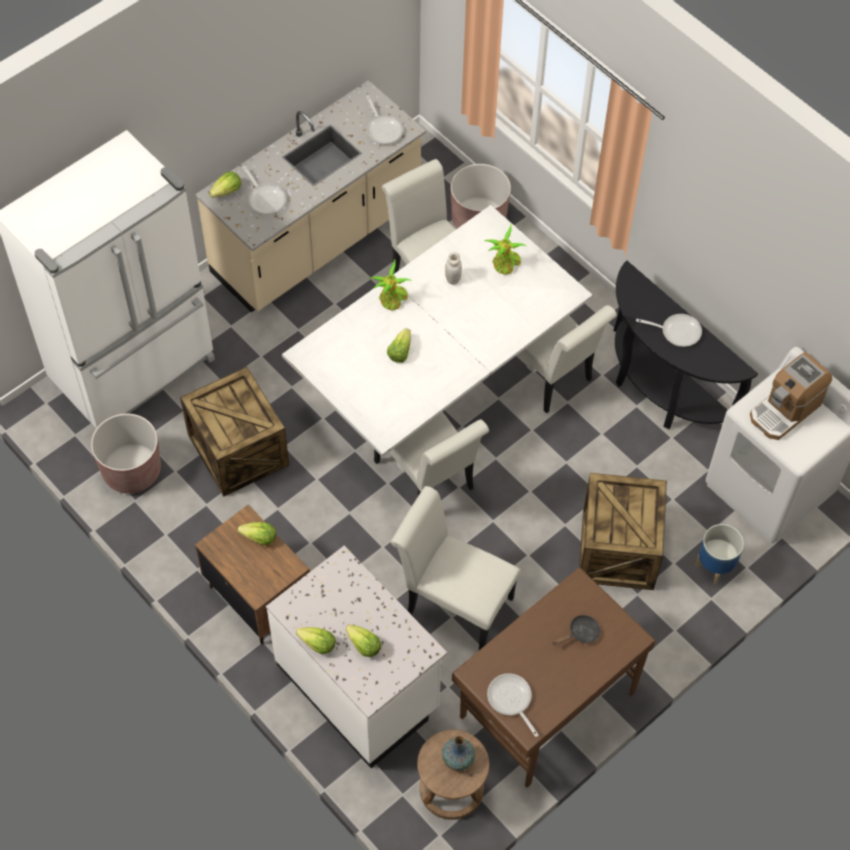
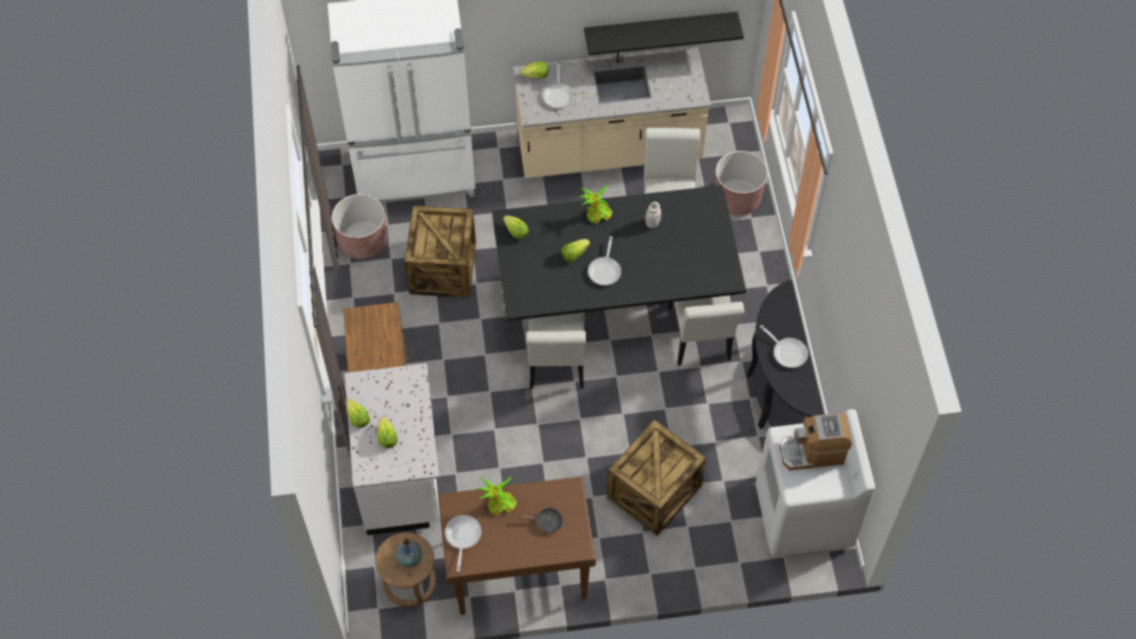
camera: 35 degrees right, 0 degrees up
lettuce [238,522,276,545] -> lettuce moved to [503,215,529,239]
white dining table [282,205,593,473] -> black dining table [492,185,746,321]
frying pan [366,95,403,145] -> frying pan moved to [588,236,621,285]
white chair [391,486,521,650] -> none
potted plant [485,225,526,275] -> potted plant moved to [477,476,517,515]
planter [695,524,744,585] -> none
none -> black shelf [584,12,744,55]

